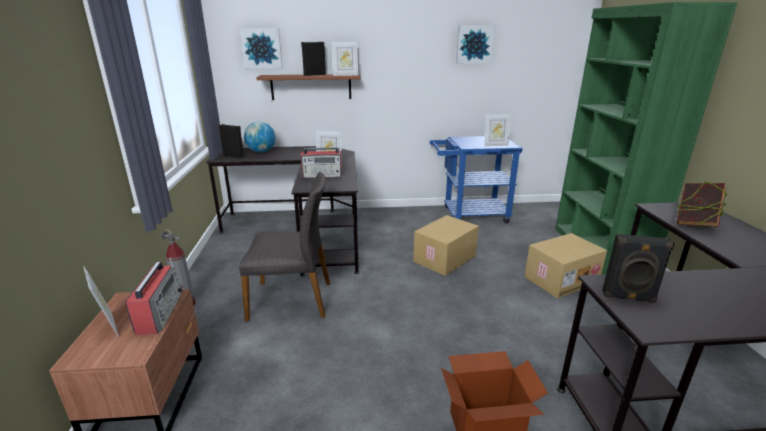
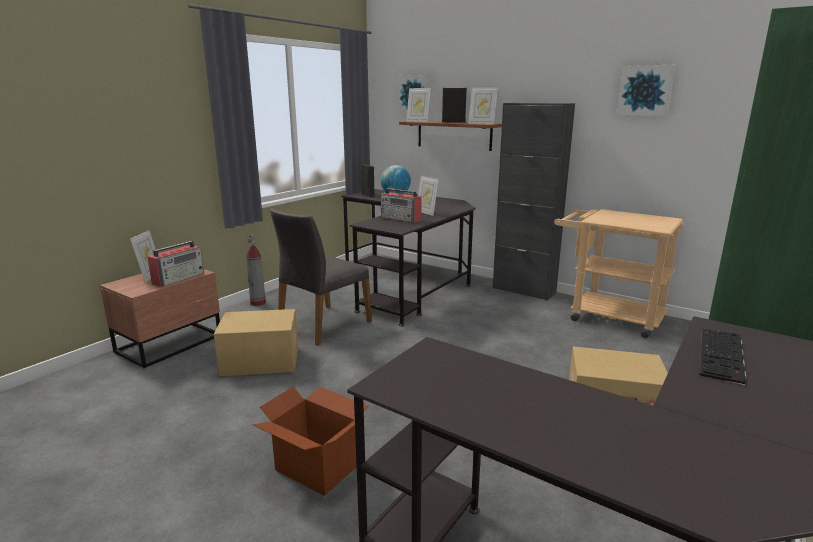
camera: 40 degrees right, 5 degrees down
grey chair [239,172,330,322] -> grey chair turned 90 degrees clockwise [270,208,372,346]
cardboard box [413,215,479,276] -> cardboard box moved to [214,309,298,376]
blue cart [429,136,523,223] -> beige cart [554,209,684,338]
picture frame [484,114,510,147] -> picture frame moved to [406,88,431,122]
black speaker [602,234,675,302] -> none
book [676,181,727,227] -> keyboard [700,328,746,385]
none -> black cabinet [493,103,575,301]

